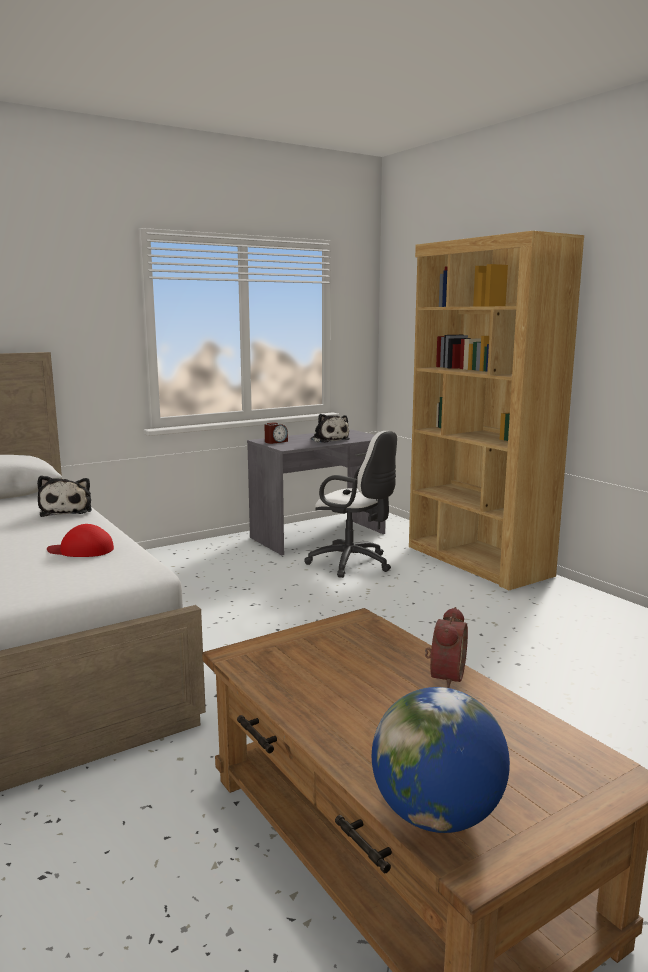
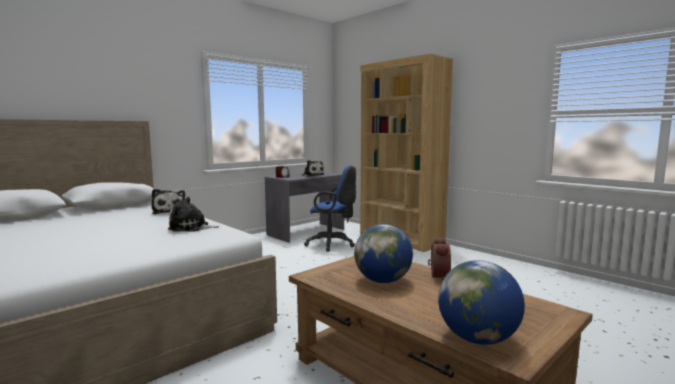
camera: 10 degrees left, 5 degrees down
red cap [47,524,114,557] -> plush toy [168,197,219,232]
white office chair [304,431,397,578] -> blue office chair [304,166,356,251]
none -> globe [354,224,413,283]

